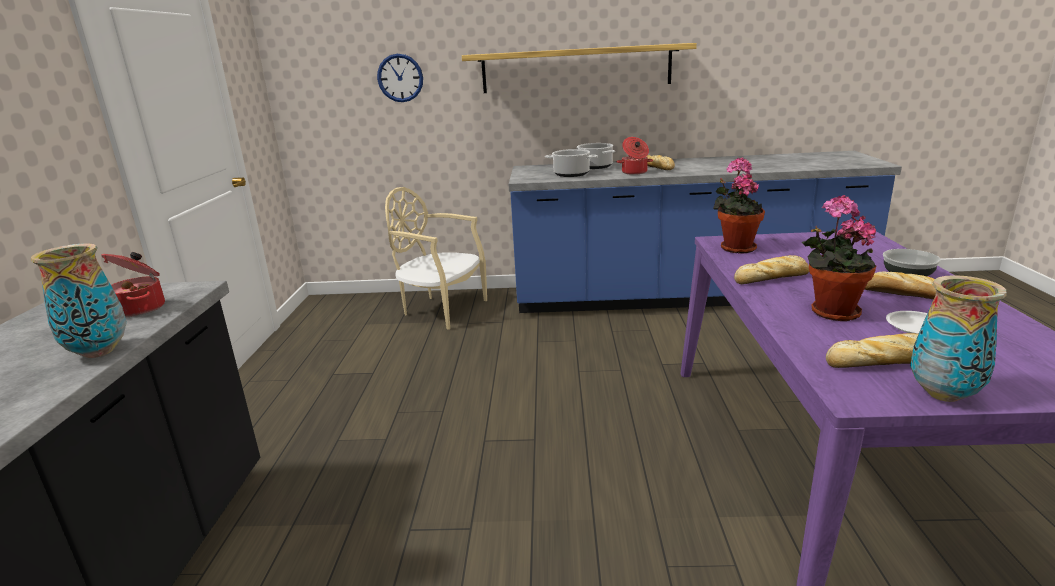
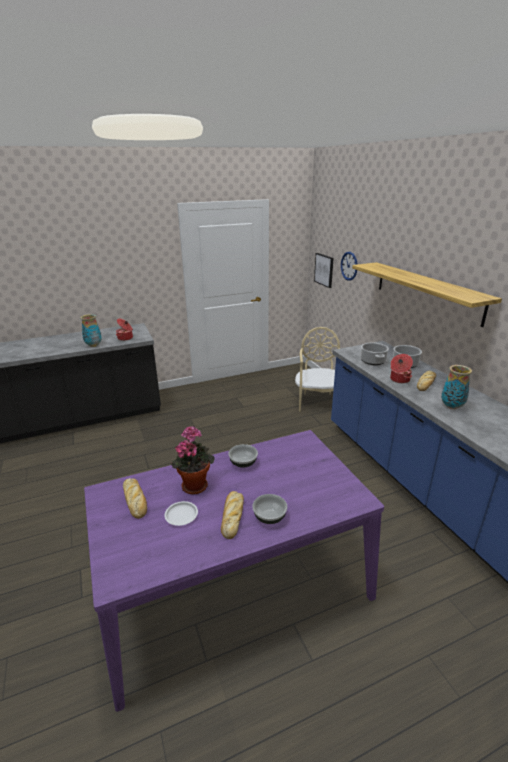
camera: 65 degrees right, 5 degrees up
potted plant [713,157,765,254] -> none
bread [734,255,809,284] -> bowl [228,444,258,467]
vase [910,275,1007,402] -> vase moved to [441,365,472,409]
none -> picture [314,253,334,288]

